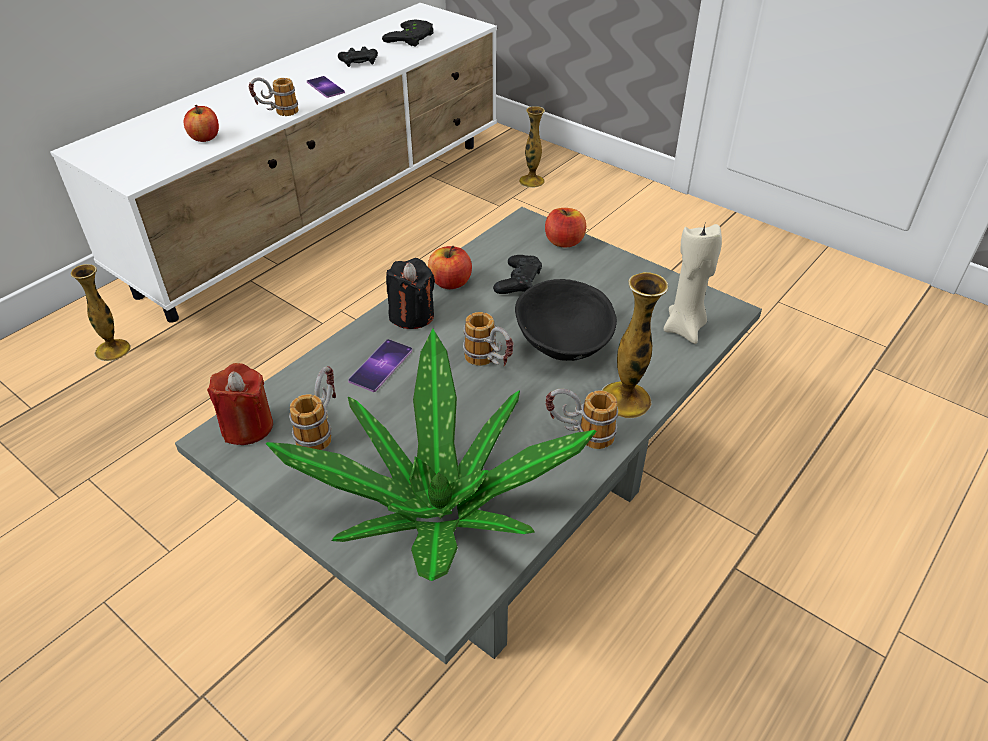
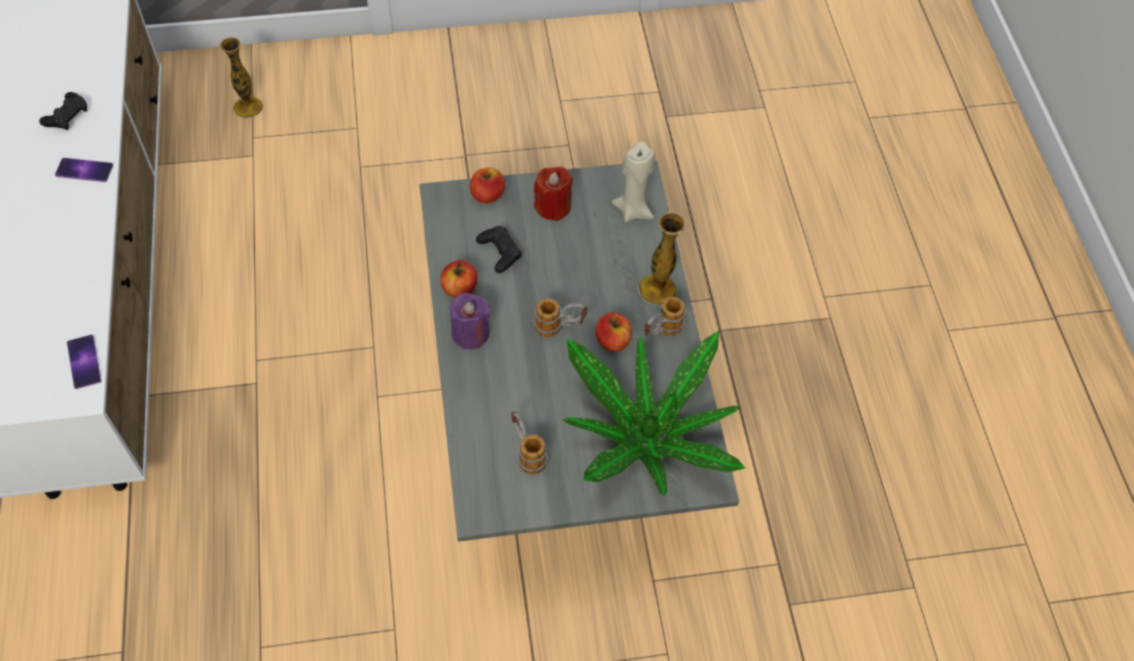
camera: 50 degrees left, 15 degrees up
vase [71,264,131,361] -> none
apple [184,105,219,142] -> apple moved to [595,312,632,352]
red candle [207,363,273,445] -> red candle moved to [534,167,573,221]
mug [249,78,299,116] -> none
phone [348,339,412,392] -> phone moved to [67,335,102,389]
black game controller [382,20,433,46] -> none
black candle [386,258,435,329] -> purple candle [450,293,490,349]
black bowl [515,279,617,361] -> none

